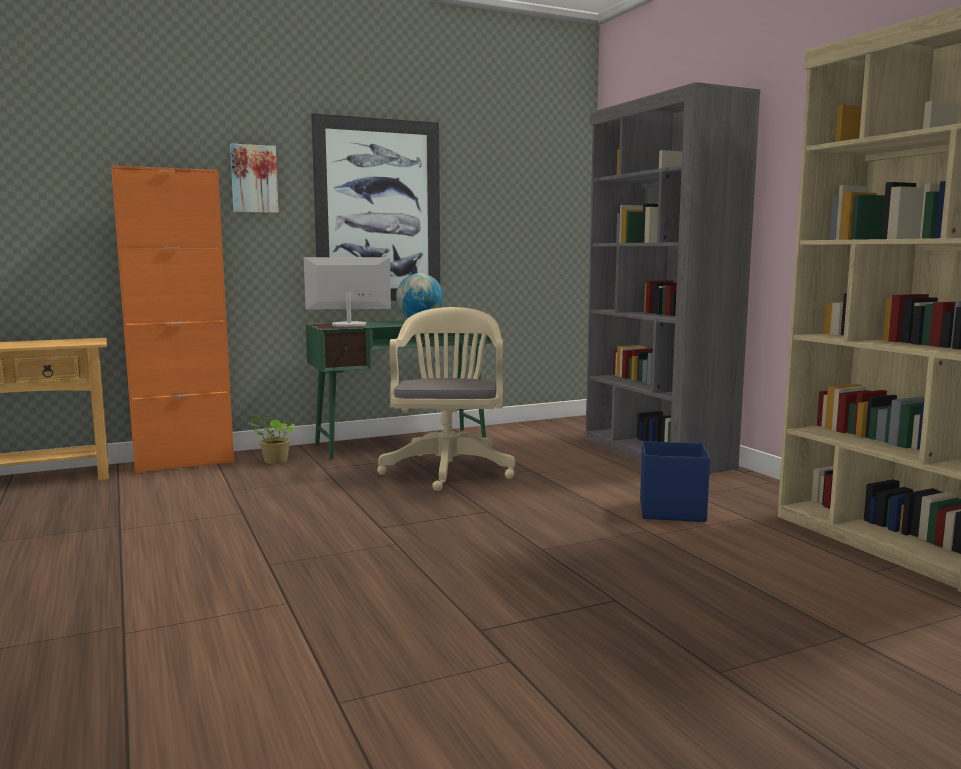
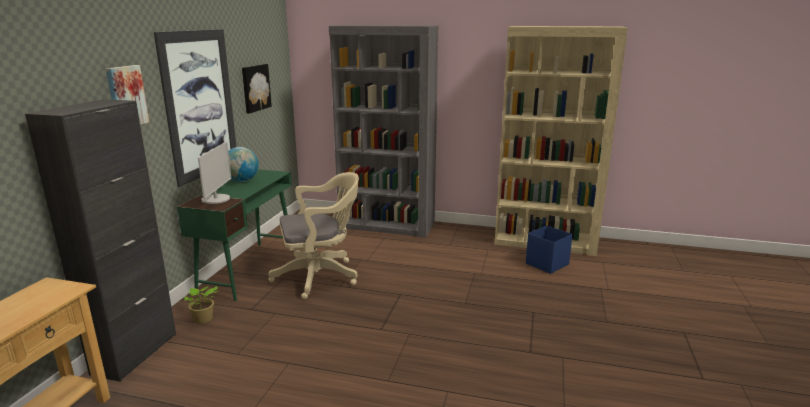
camera: 50 degrees left, 10 degrees up
orange cabinet [112,166,234,474] -> black cabinet [25,99,176,382]
monitor [304,257,391,327] -> monitor turned 150 degrees clockwise [198,142,232,204]
beige office chair [377,307,516,491] -> beige office chair turned 120 degrees clockwise [268,172,359,299]
blue storage box [640,441,710,522] -> blue storage box moved to [526,226,573,274]
none -> picture [242,64,272,113]

